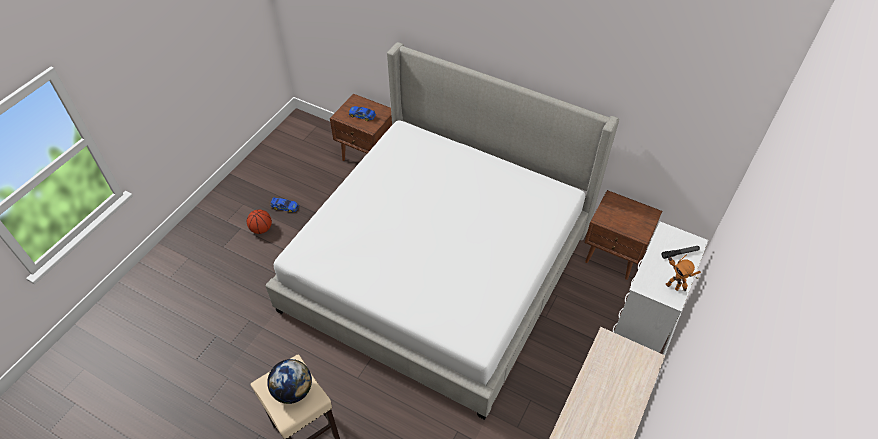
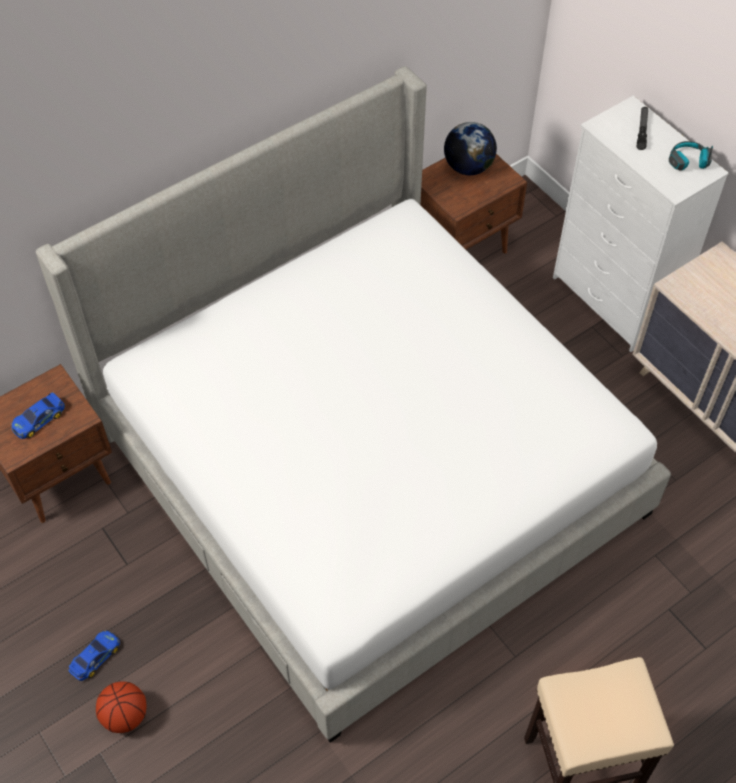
camera: 65 degrees left, 5 degrees up
globe [267,359,312,404] -> globe moved to [444,122,497,175]
toy robot [666,254,701,291] -> headphones [669,141,713,171]

